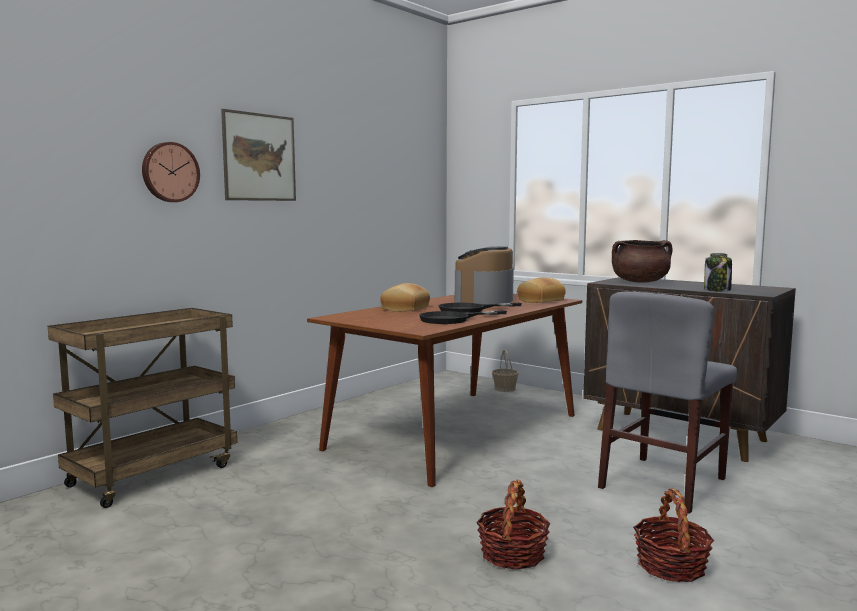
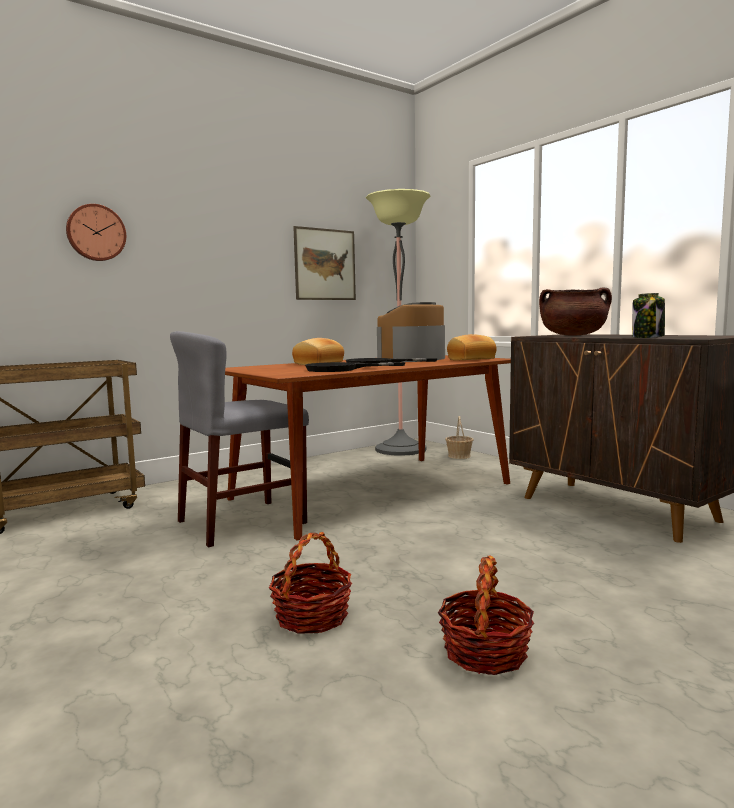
camera: 15 degrees right, 0 degrees up
picture [221,109,296,201] -> picture moved to [293,226,356,300]
grey chair [598,292,737,514] -> grey chair moved to [170,331,309,547]
none -> floor lamp [366,189,431,456]

